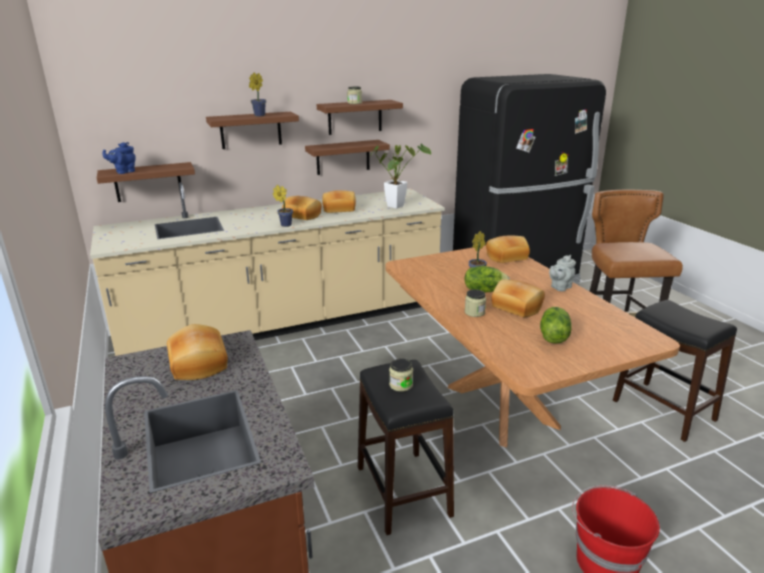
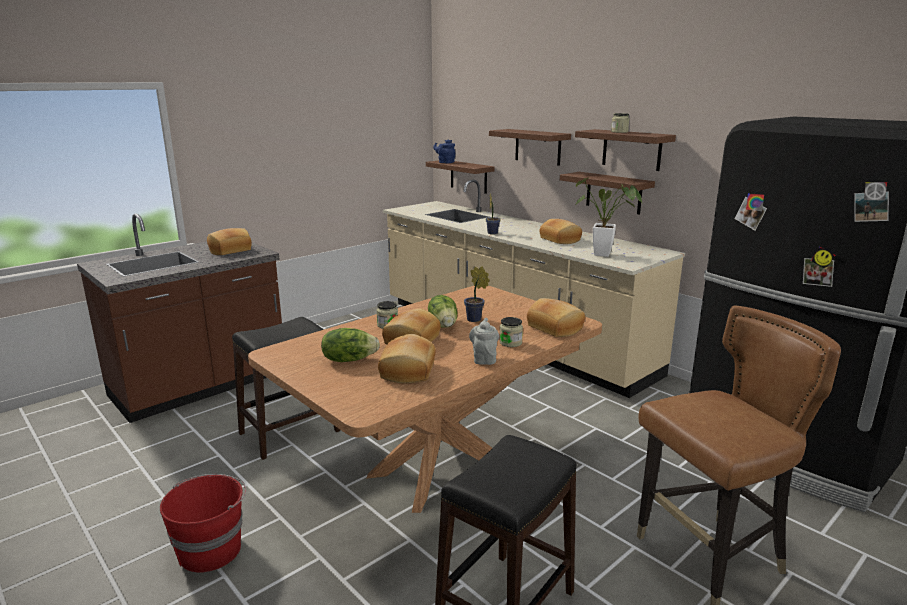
camera: 70 degrees right, 5 degrees down
potted plant [249,73,266,117] -> none
bread [282,196,322,220] -> bread moved to [378,334,436,384]
jar [389,359,413,392] -> jar moved to [499,317,523,347]
grey teapot [549,255,576,291] -> grey teapot turned 60 degrees clockwise [469,318,499,365]

